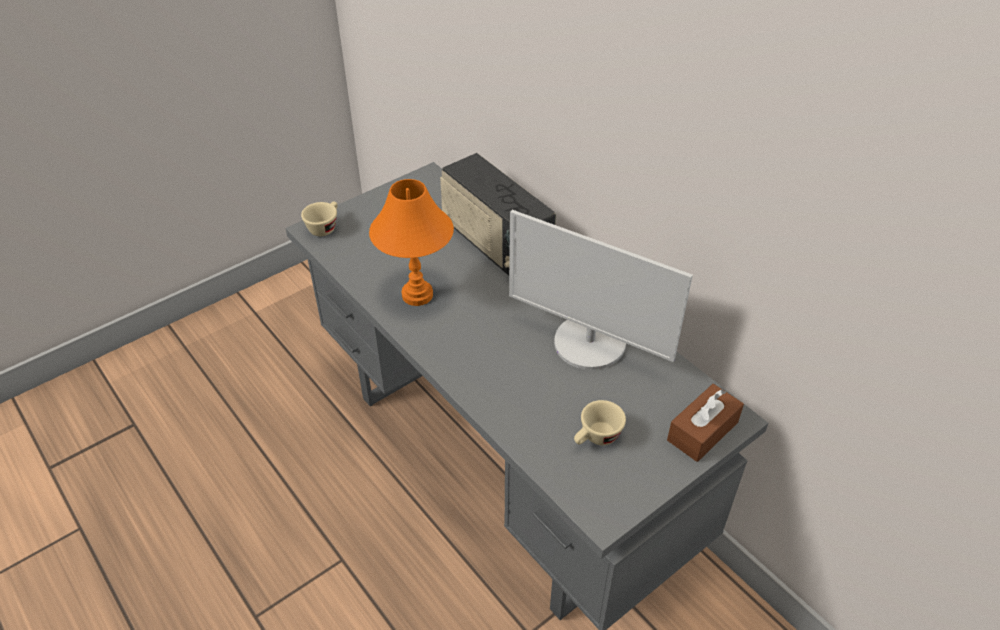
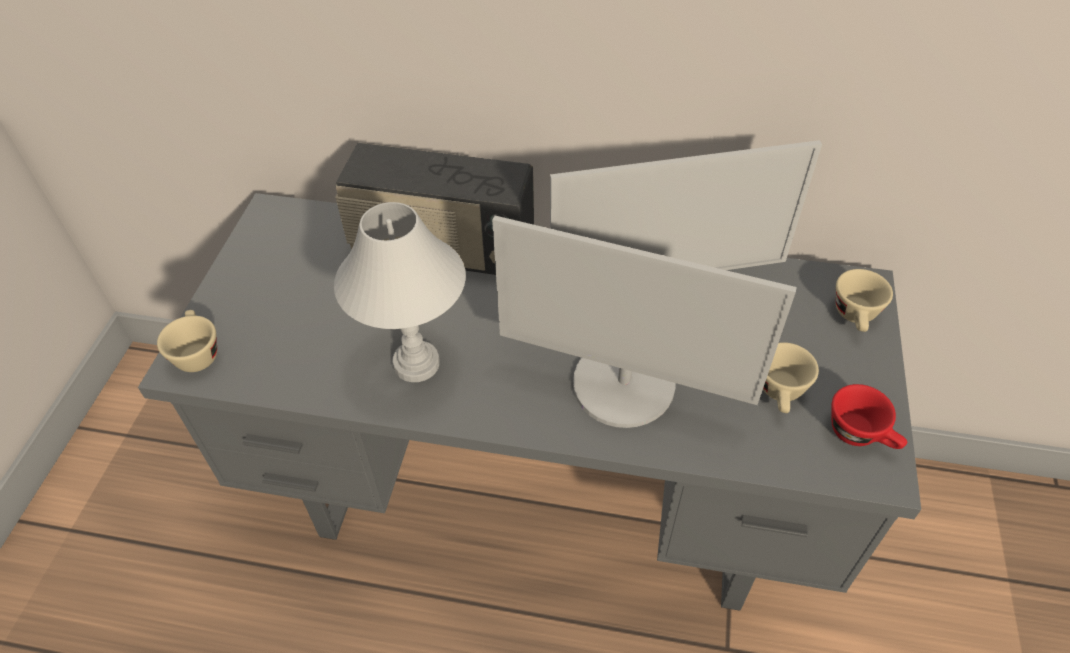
camera: 40 degrees left, 5 degrees up
orange table lamp [369,179,454,306] -> white table lamp [334,202,466,382]
brown tissue box [667,384,744,462] -> beige cup [836,269,893,332]
none -> monitor [492,216,797,428]
none -> red cup [831,384,907,449]

